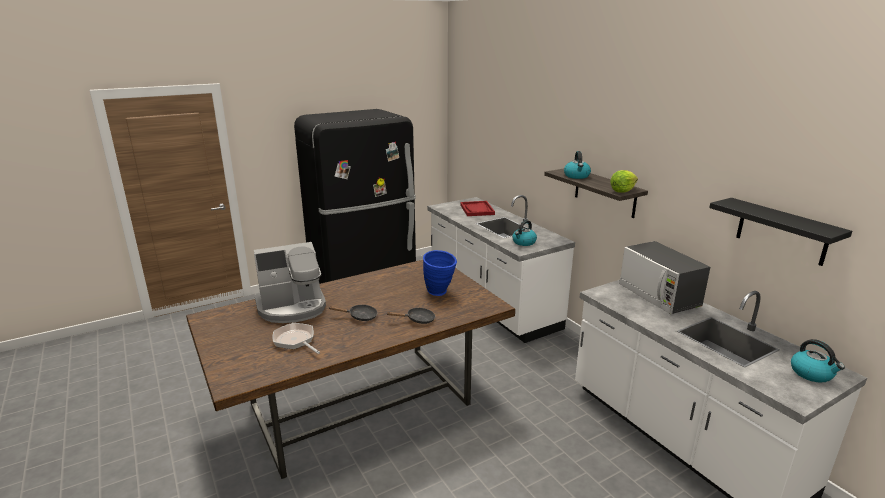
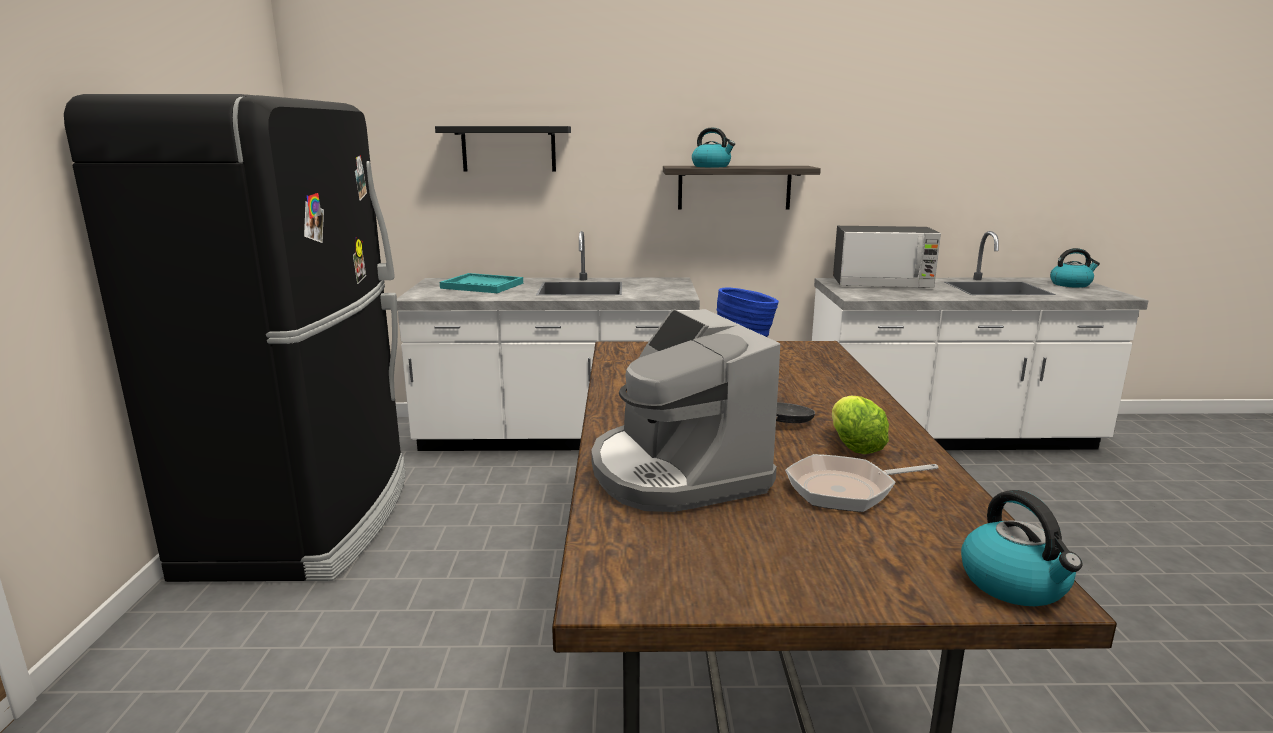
camera: 60 degrees left, 5 degrees down
coffee machine [254,242,326,323] -> coffee machine turned 150 degrees clockwise [591,309,780,512]
black frying pan [387,307,435,324] -> none
red tray [460,201,495,216] -> turquoise tray [440,273,523,293]
kettle [512,220,537,246] -> kettle moved to [961,490,1082,606]
lettuce [610,170,638,193] -> lettuce moved to [832,396,889,454]
black shelf [709,198,852,266] -> black shelf moved to [435,126,571,172]

